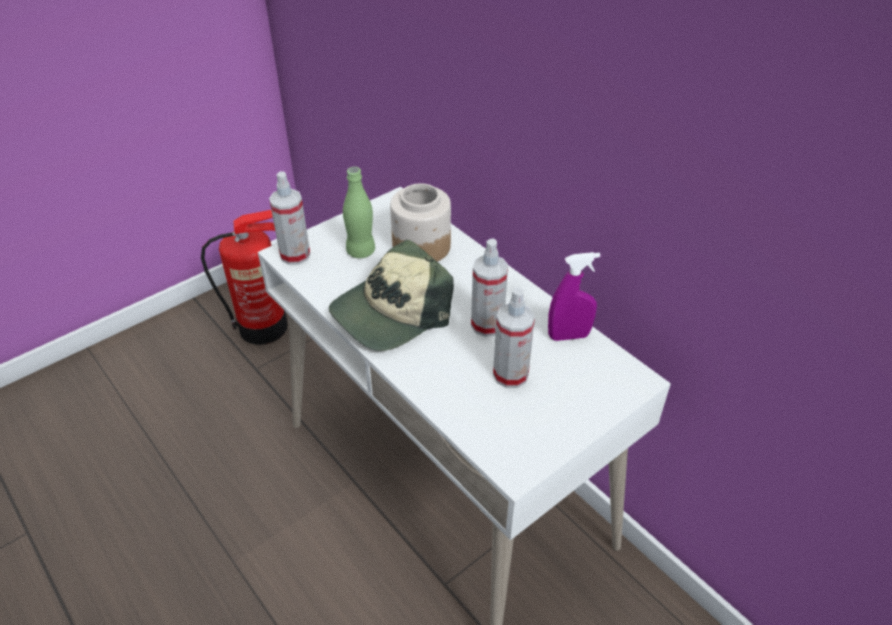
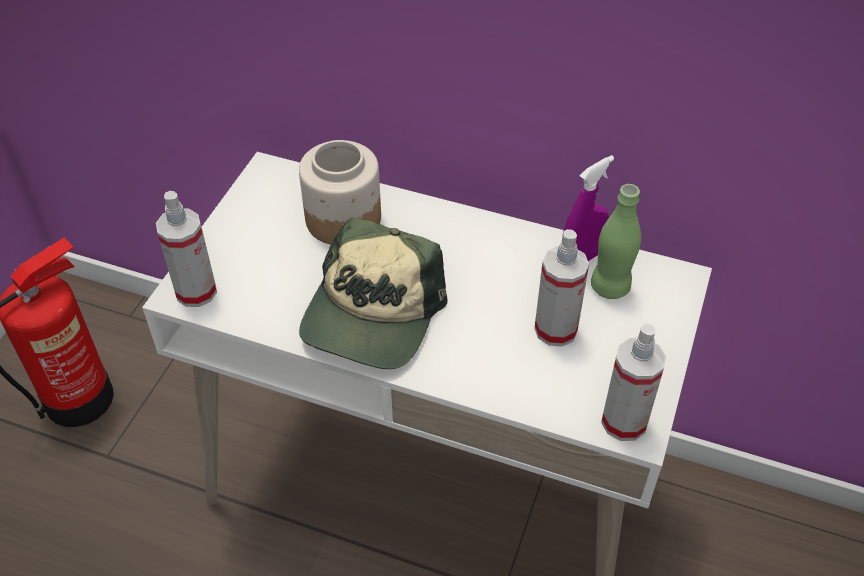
camera: 30 degrees left, 5 degrees up
green bottle [343,167,375,258] -> green bottle moved to [591,184,641,299]
spray bottle [471,238,508,337] -> spray bottle moved to [601,324,666,441]

